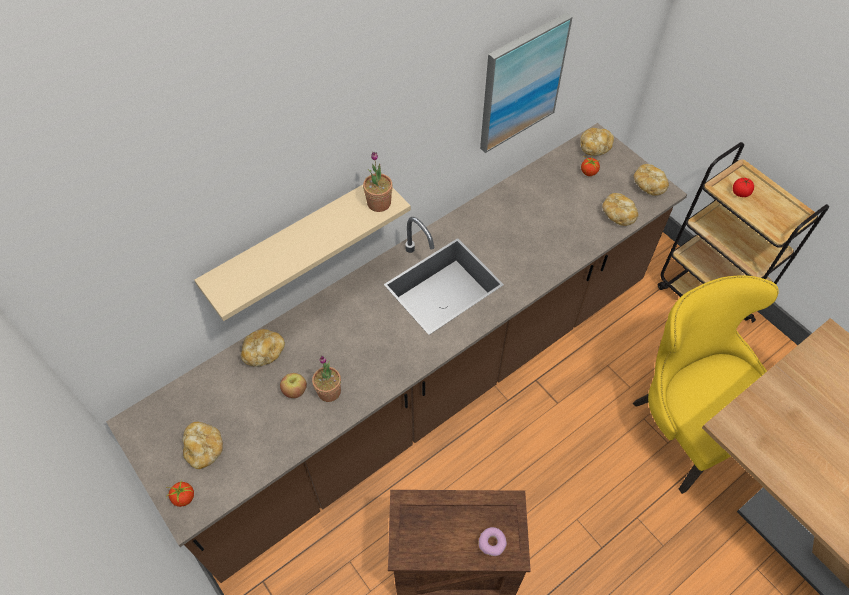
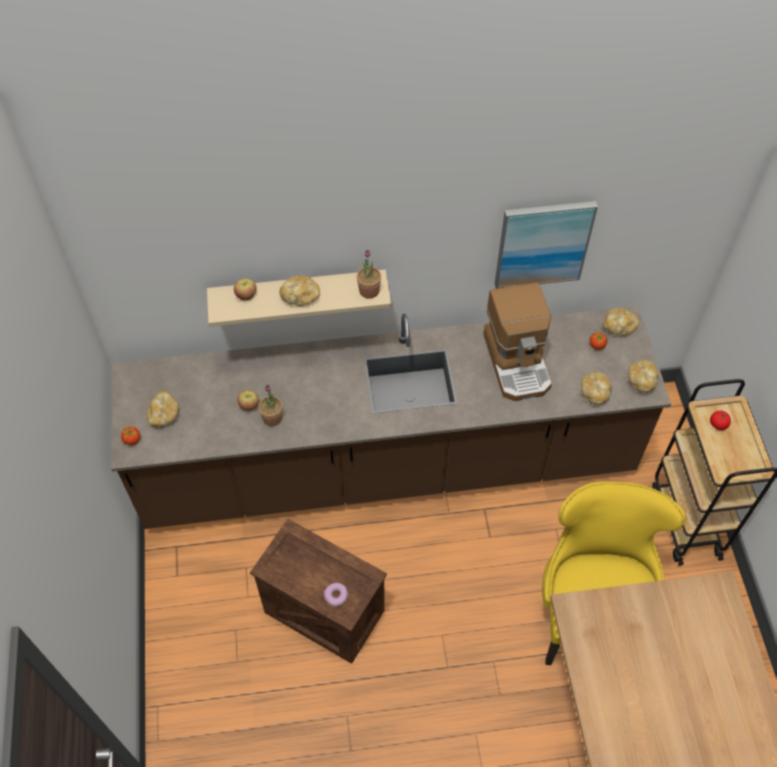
camera: 30 degrees right, 0 degrees up
bread [241,329,285,367] -> bread moved to [279,275,320,306]
none -> apple [234,278,257,300]
none -> coffee machine [483,282,552,401]

